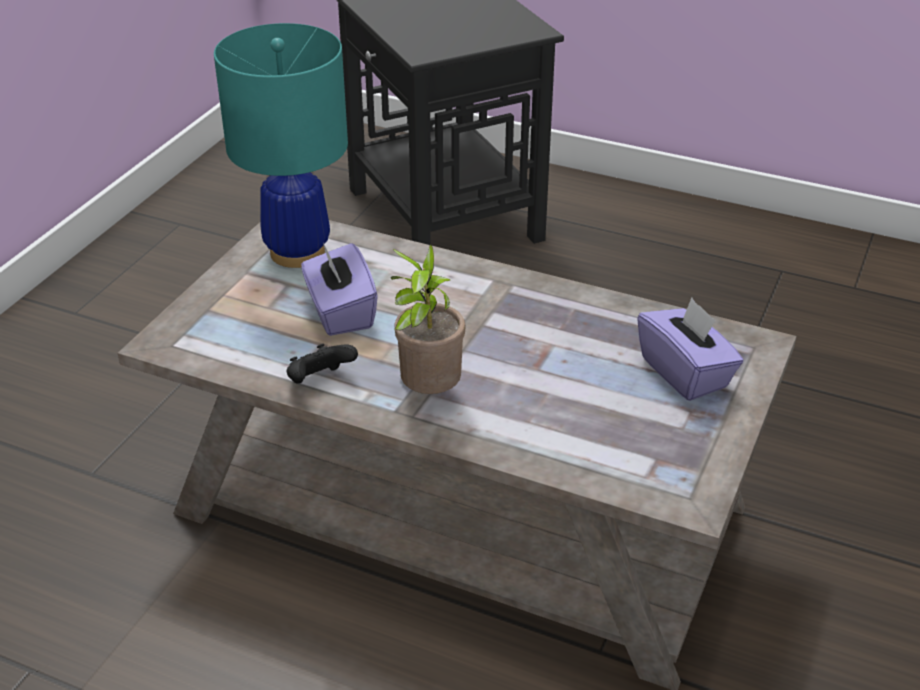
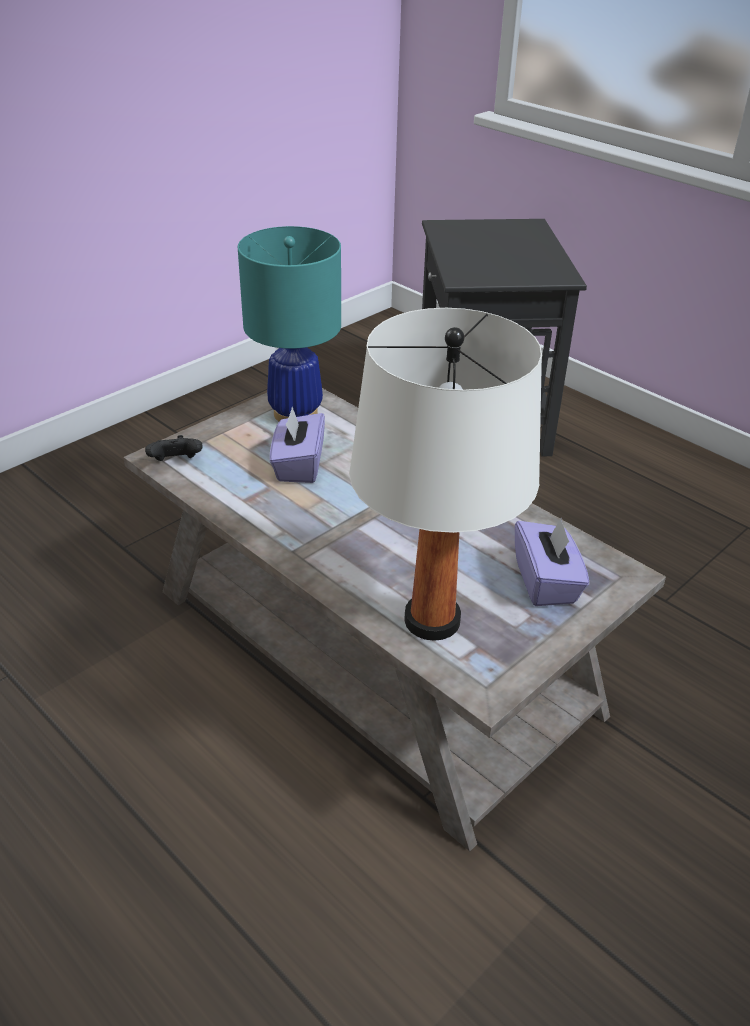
camera: 20 degrees right, 0 degrees up
black game controller [287,344,358,384] -> black game controller moved to [145,435,203,461]
potted plant [391,244,465,394] -> none
none -> white table lamp [349,308,542,641]

